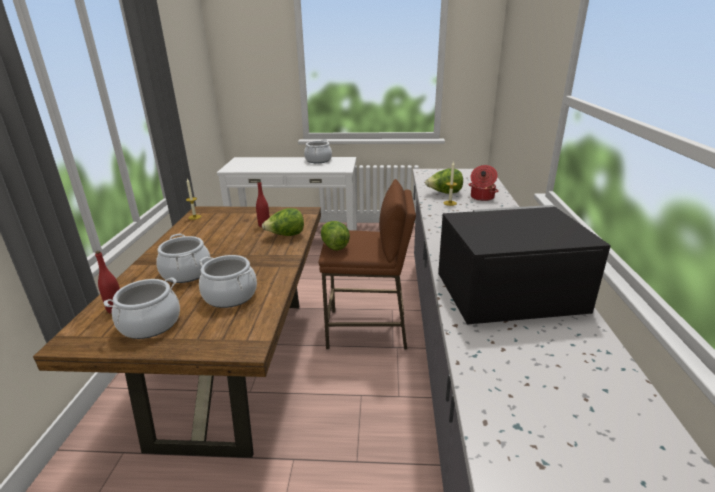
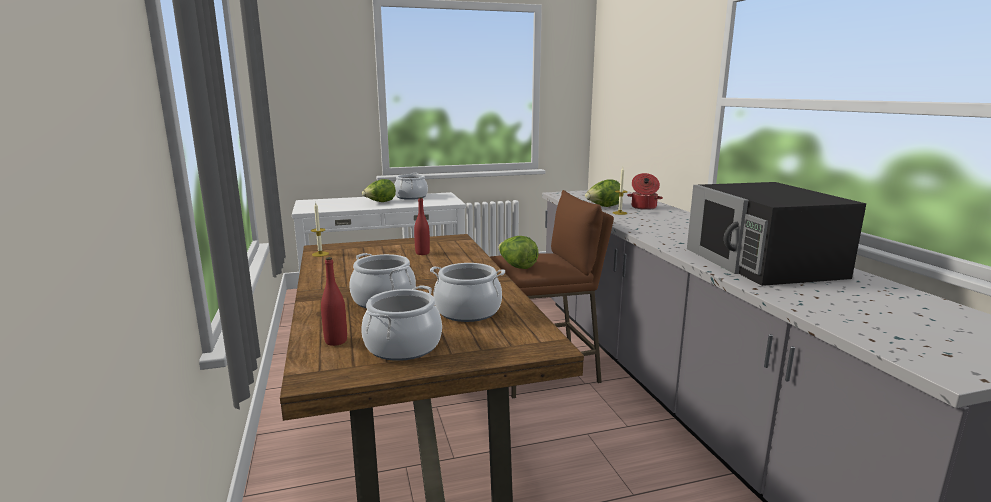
camera: 20 degrees left, 10 degrees down
lettuce [262,208,304,236] -> lettuce moved to [362,179,396,202]
black microwave [438,205,611,324] -> black microwave turned 75 degrees counterclockwise [687,182,866,286]

